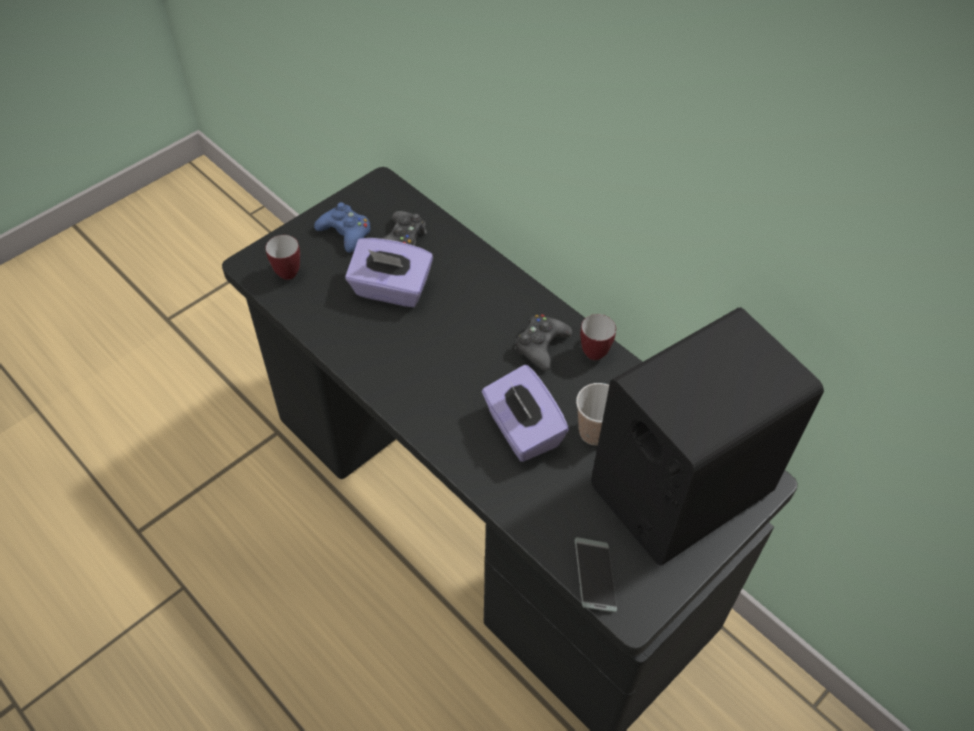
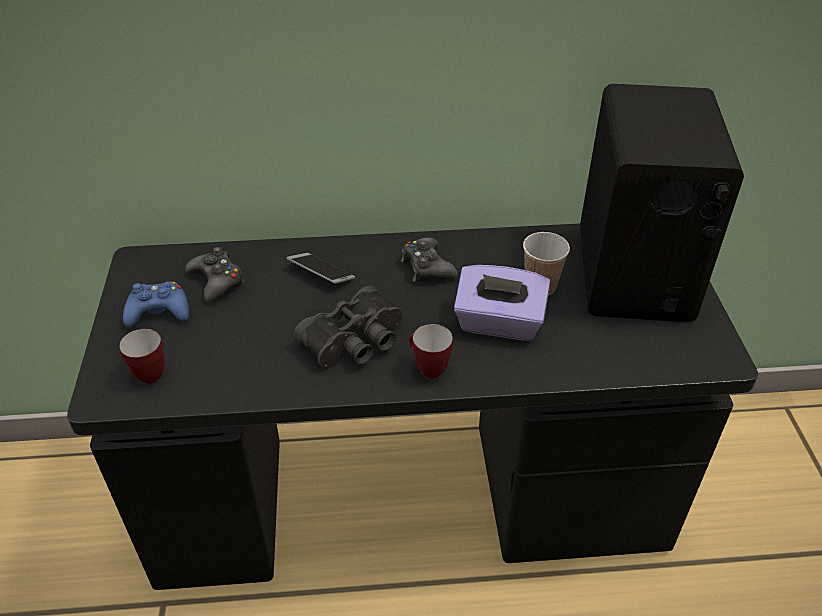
camera: 50 degrees left, 10 degrees down
purple tissue box [345,238,433,307] -> none
phone [575,537,617,612] -> phone moved to [287,253,355,284]
mug [580,314,616,360] -> mug moved to [409,324,453,379]
none -> black binoculars [293,286,403,368]

